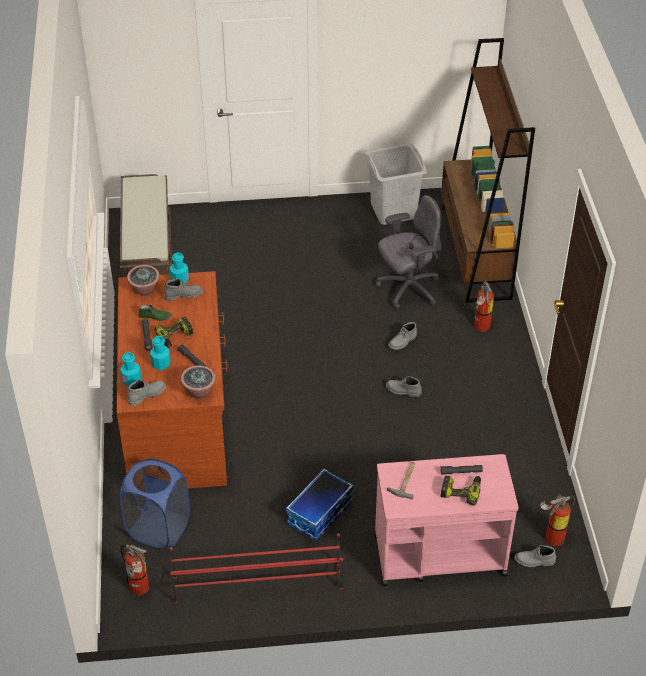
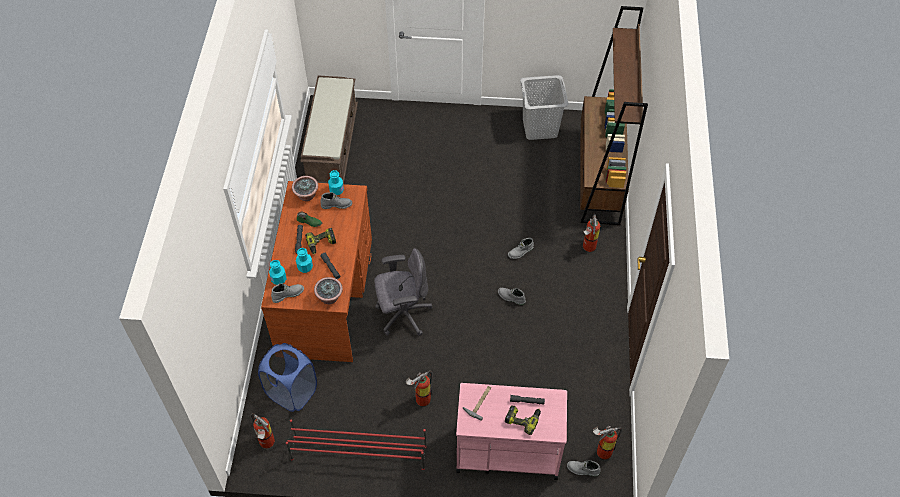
camera: 10 degrees right, 10 degrees up
storage box [286,468,353,541] -> fire extinguisher [406,371,433,406]
grey office chair [376,195,441,309] -> grey office chair moved to [374,248,433,336]

